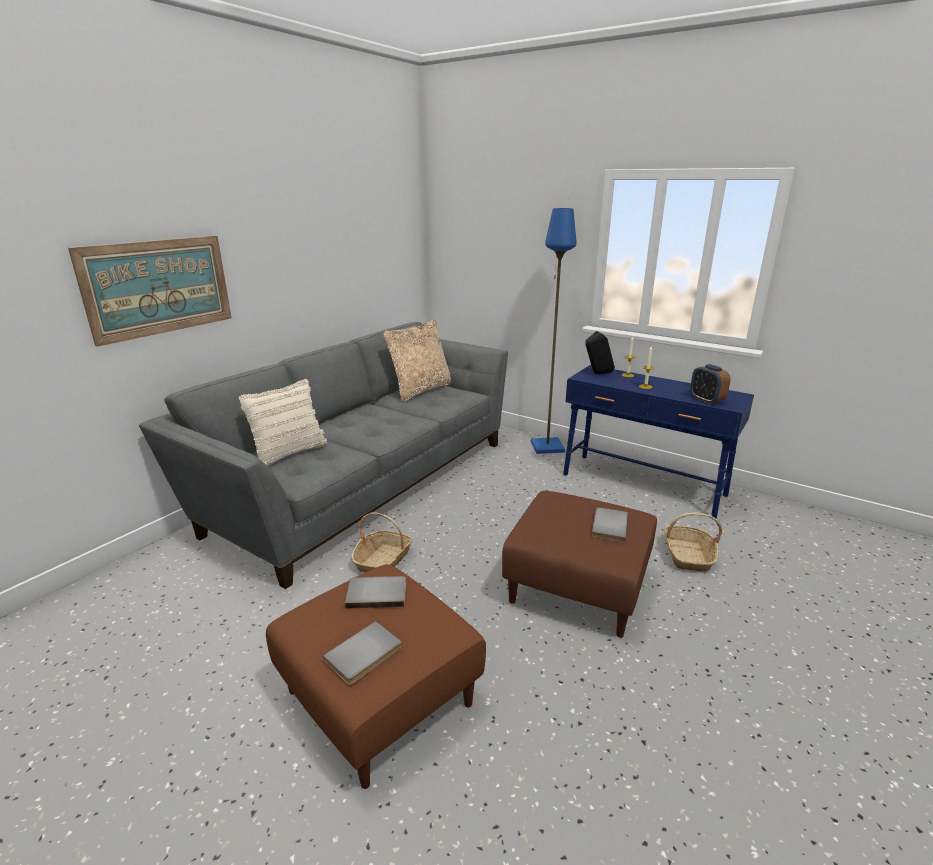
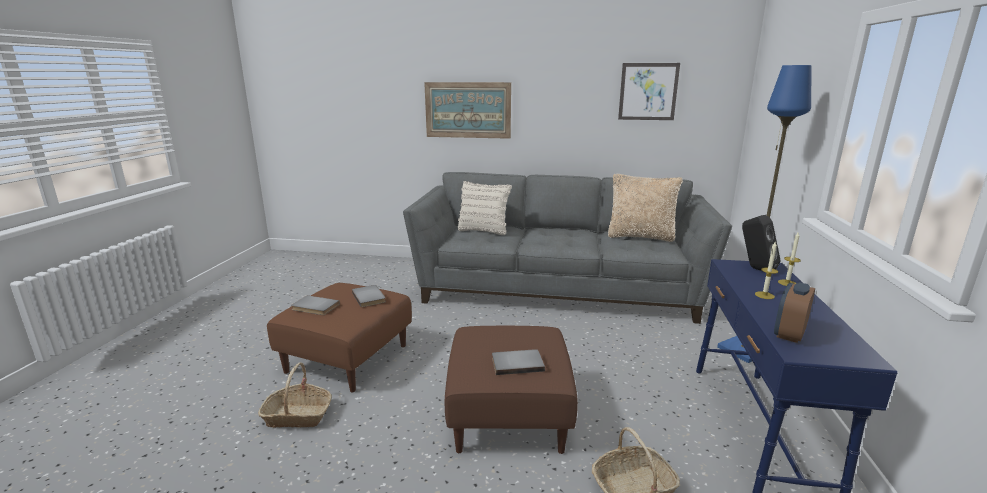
camera: 65 degrees right, 5 degrees down
basket [351,512,413,572] -> basket moved to [258,362,332,428]
none -> picture [618,63,680,120]

